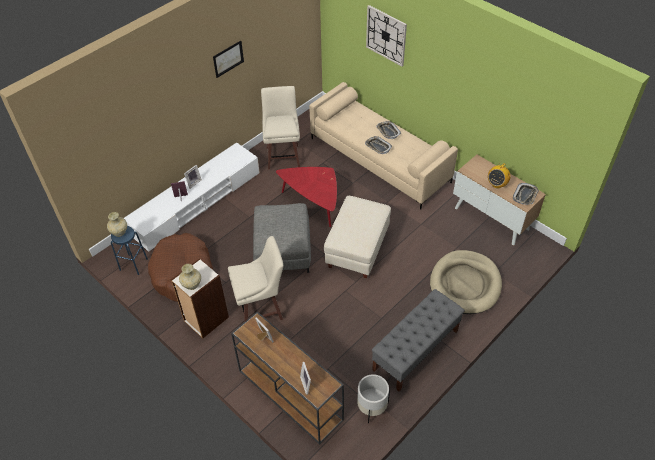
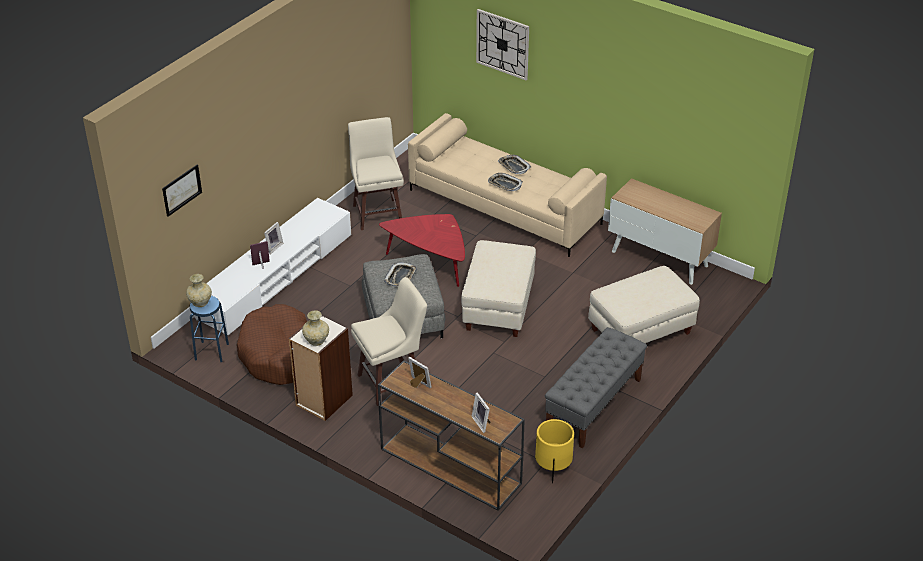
camera: 10 degrees left, 10 degrees down
picture [213,41,244,78] -> picture moved to [162,164,202,217]
white planter [357,374,390,423] -> yellow planter [535,419,574,483]
beige dog bed [430,250,502,314] -> beige ottoman [588,266,700,343]
radio [488,163,511,189] -> none
tray [513,183,539,205] -> tray moved to [384,262,417,287]

